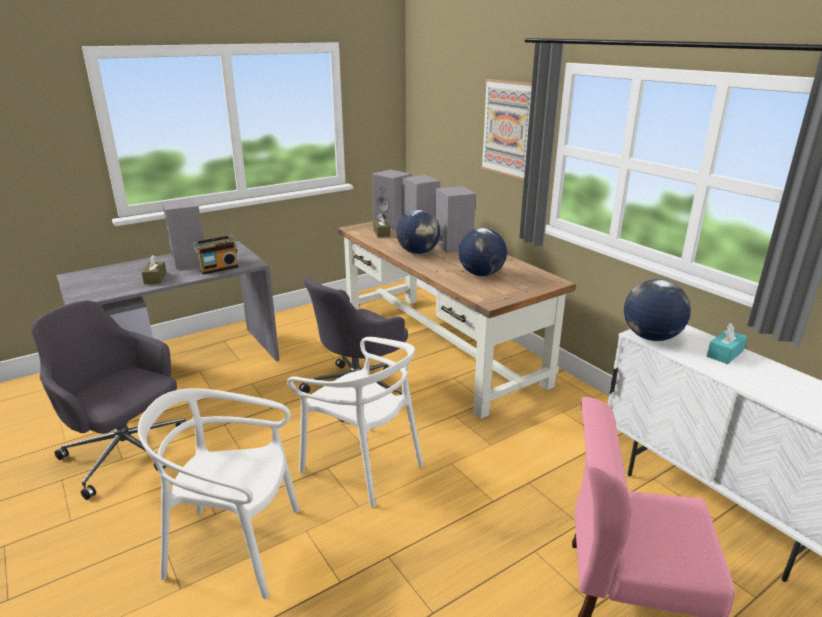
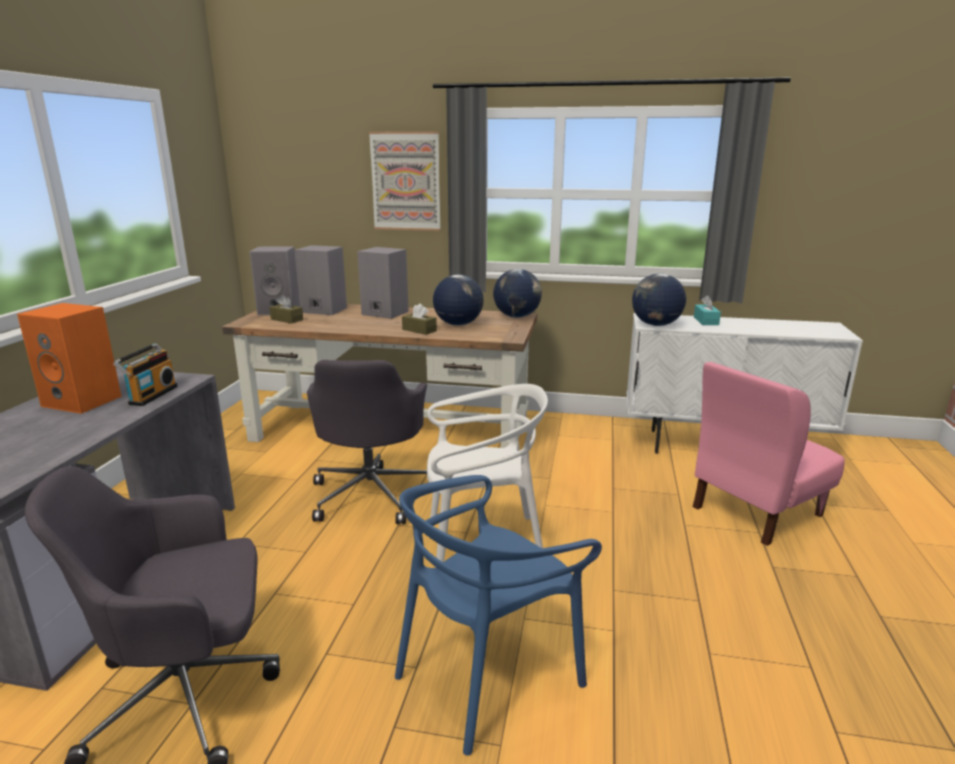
camera: 45 degrees left, 5 degrees down
white chair [138,388,300,599] -> blue chair [395,475,602,755]
brown tissue box [142,255,167,284] -> brown tissue box moved to [402,304,437,335]
grey speaker [162,198,205,269] -> orange speaker [17,303,122,414]
globe [396,210,440,254] -> globe moved to [493,269,542,318]

